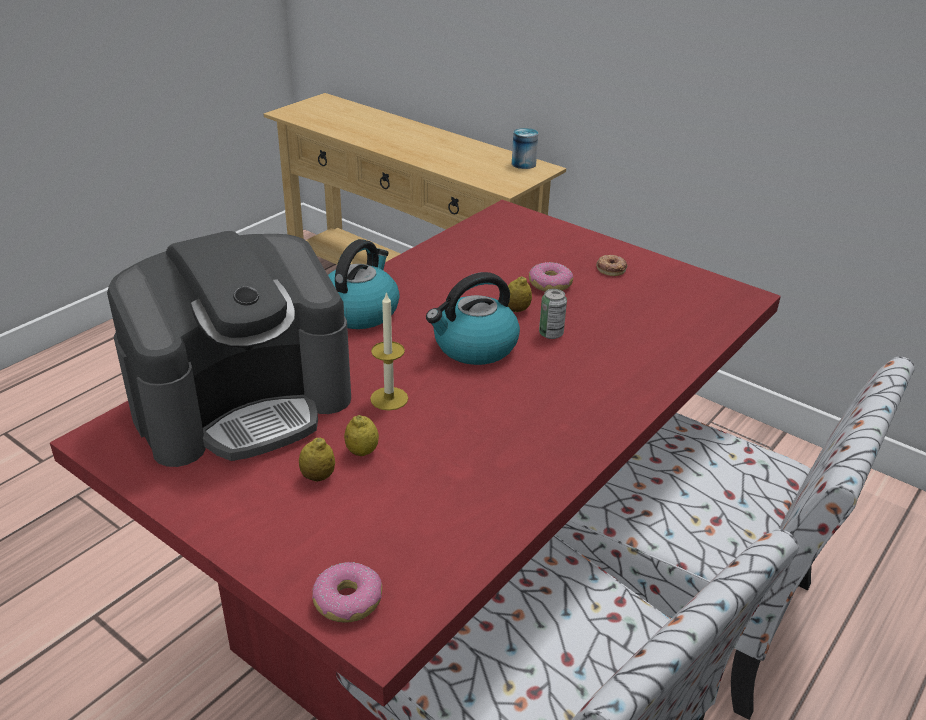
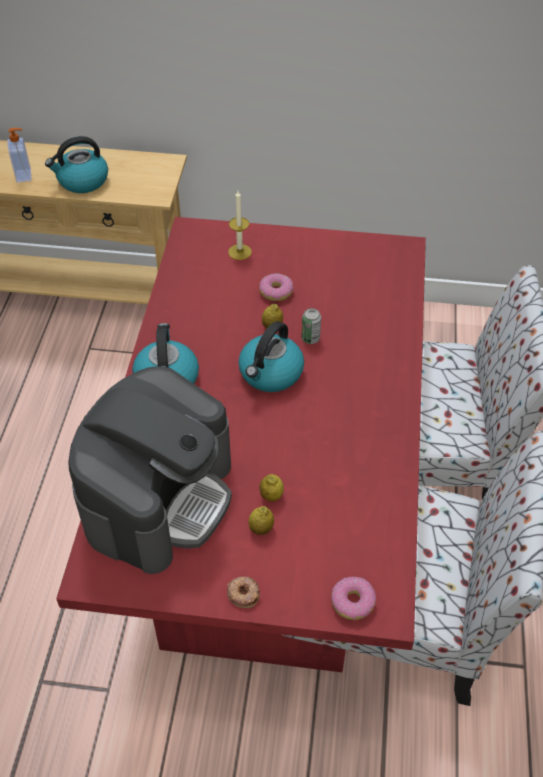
camera: 30 degrees left, 15 degrees up
candle [370,292,408,411] -> candle moved to [228,191,252,260]
can [512,128,538,169] -> none
donut [596,255,628,276] -> donut moved to [227,576,260,608]
none -> soap dispenser [7,128,31,183]
none -> kettle [45,136,108,193]

